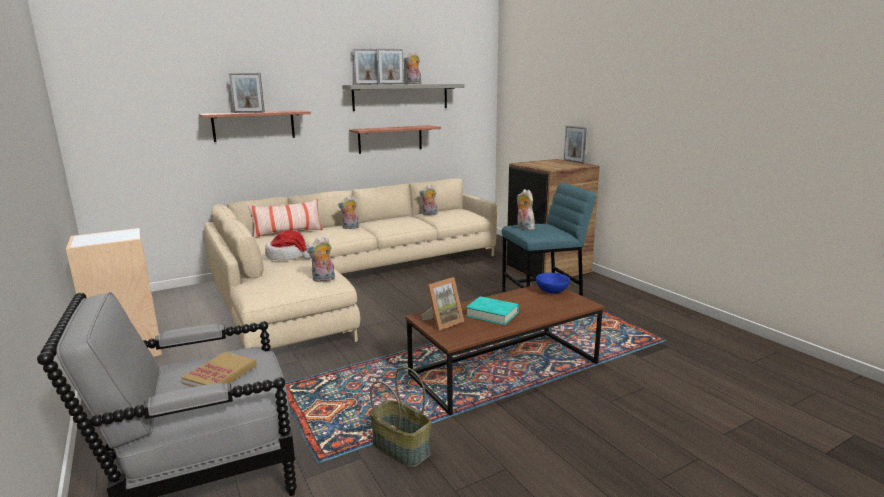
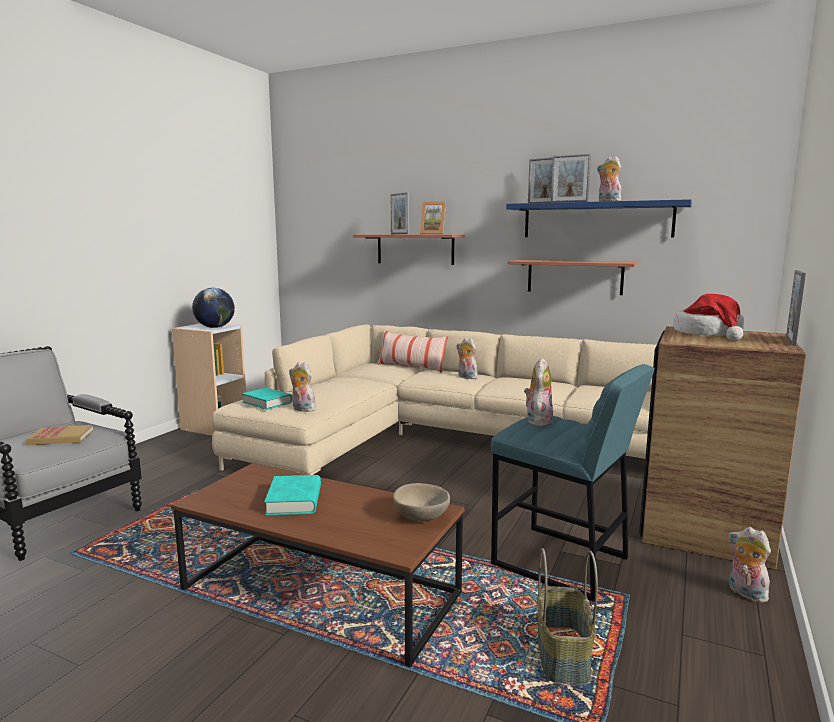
camera: 55 degrees right, 5 degrees down
hat [265,230,311,260] -> hat moved to [673,294,744,341]
grey shelf [342,84,465,111] -> blue shelf [506,199,692,238]
basket [369,367,432,467] -> basket moved to [537,548,598,685]
plush toy [419,185,438,215] -> plush toy moved to [729,527,771,603]
picture frame [422,277,464,331] -> picture frame moved to [420,201,446,234]
blue bowl [536,273,570,294] -> beige bowl [393,483,450,521]
none -> globe [192,288,235,328]
none -> turquoise book [242,388,293,410]

